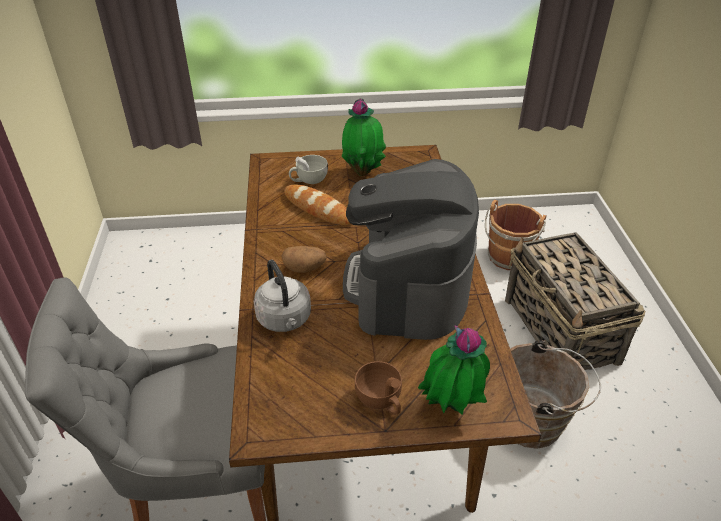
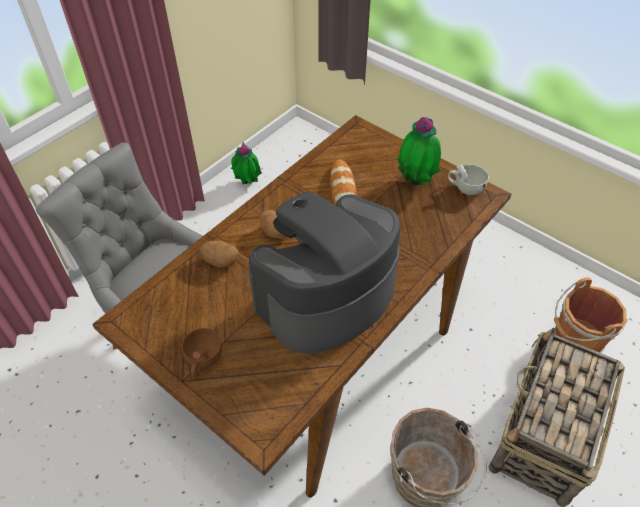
camera: 45 degrees right, 10 degrees up
grey kettle [254,260,311,332] -> potato [199,241,239,268]
white cup [289,155,328,184] -> white cup moved to [448,164,489,195]
potted plant [418,325,490,415] -> potted plant moved to [231,142,262,184]

